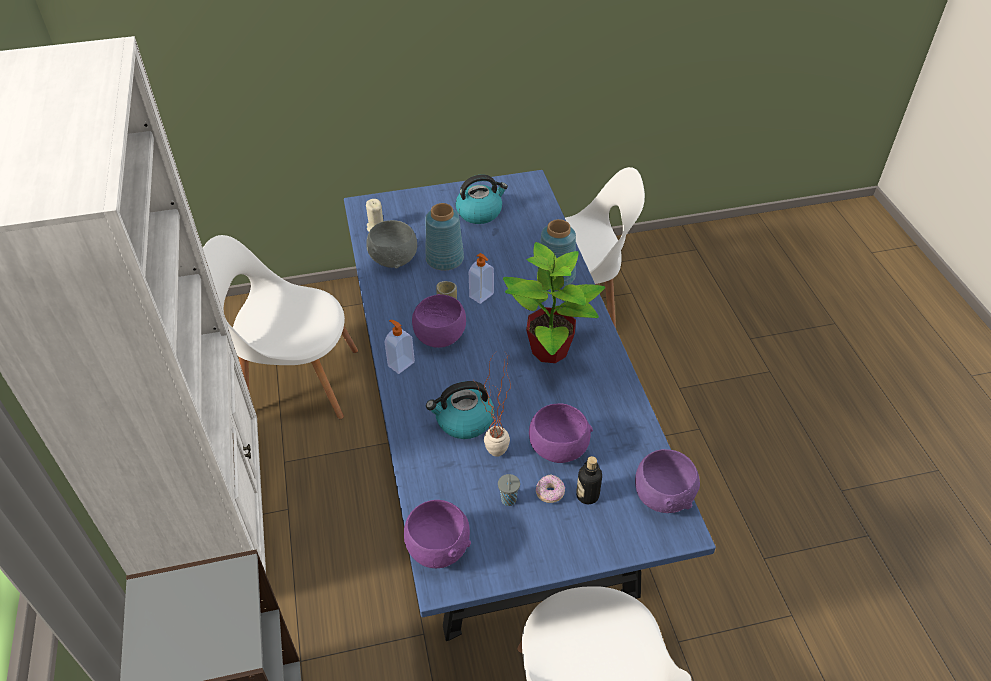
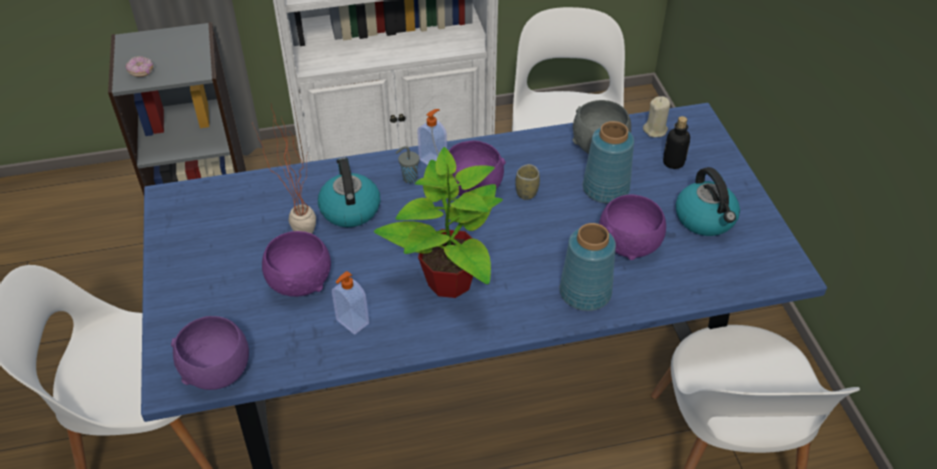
camera: 90 degrees right, 0 degrees up
purple bowl [404,500,471,568] -> purple bowl moved to [599,195,666,260]
soap dispenser [469,253,494,304] -> soap dispenser moved to [332,271,369,334]
grey cup [498,474,520,506] -> grey cup moved to [396,146,420,183]
donut [536,475,565,503] -> donut moved to [125,56,153,77]
bottle [576,456,602,504] -> bottle moved to [663,116,690,169]

